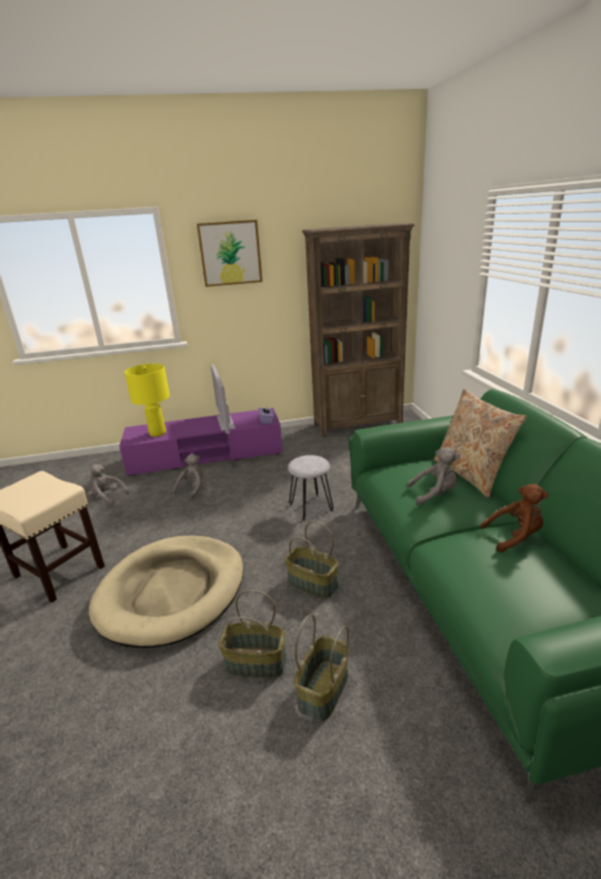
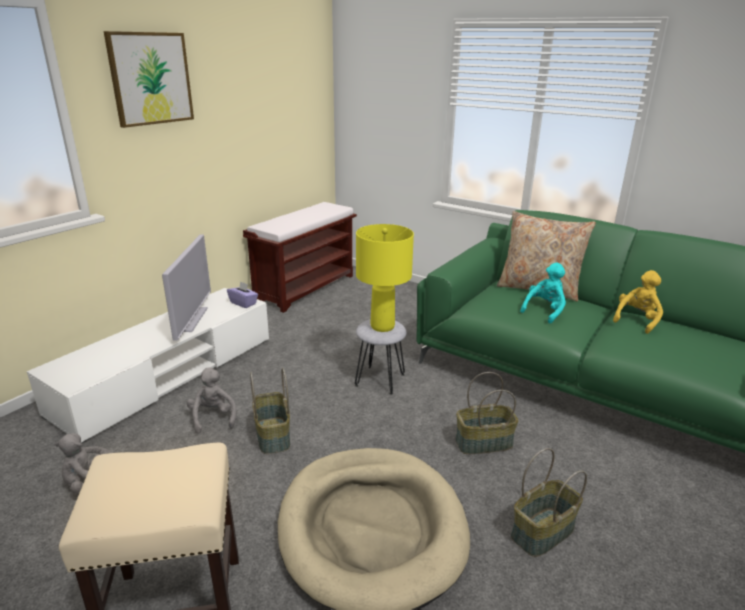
camera: 45 degrees left, 0 degrees up
purple tv stand [119,408,283,476] -> white tv stand [27,288,269,443]
yellow table lamp [124,364,170,437] -> yellow table lamp moved to [356,224,414,332]
television [211,365,235,434] -> television turned 120 degrees counterclockwise [162,234,211,341]
basket [294,614,349,722] -> basket moved to [250,368,290,454]
brown bookcase [302,223,415,437] -> brown bench [243,202,357,313]
grey plush toy [407,447,460,505] -> turquoise plush toy [520,262,566,323]
brown plush toy [480,484,549,553] -> yellow plush toy [613,270,663,334]

